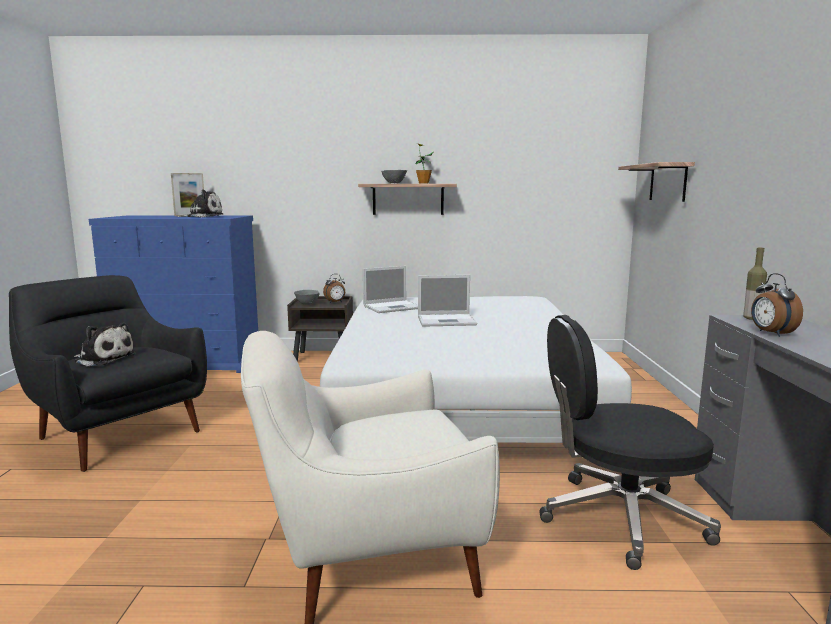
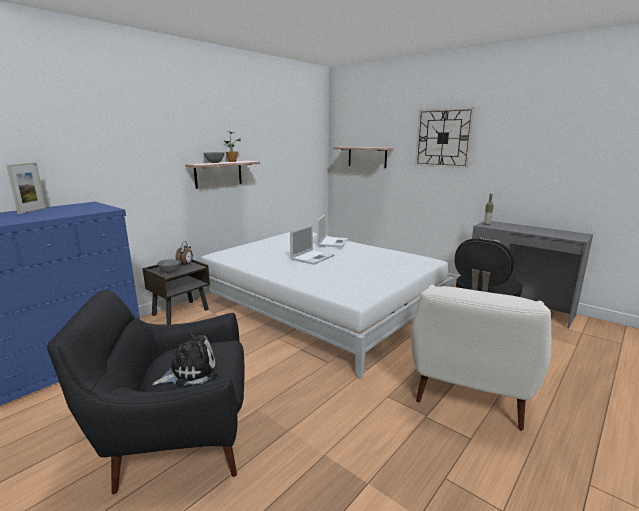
camera: 50 degrees left, 5 degrees up
plush toy [178,189,223,217] -> none
laptop [363,266,418,313] -> laptop moved to [317,214,348,248]
alarm clock [751,273,803,337] -> none
none -> wall clock [415,107,475,168]

